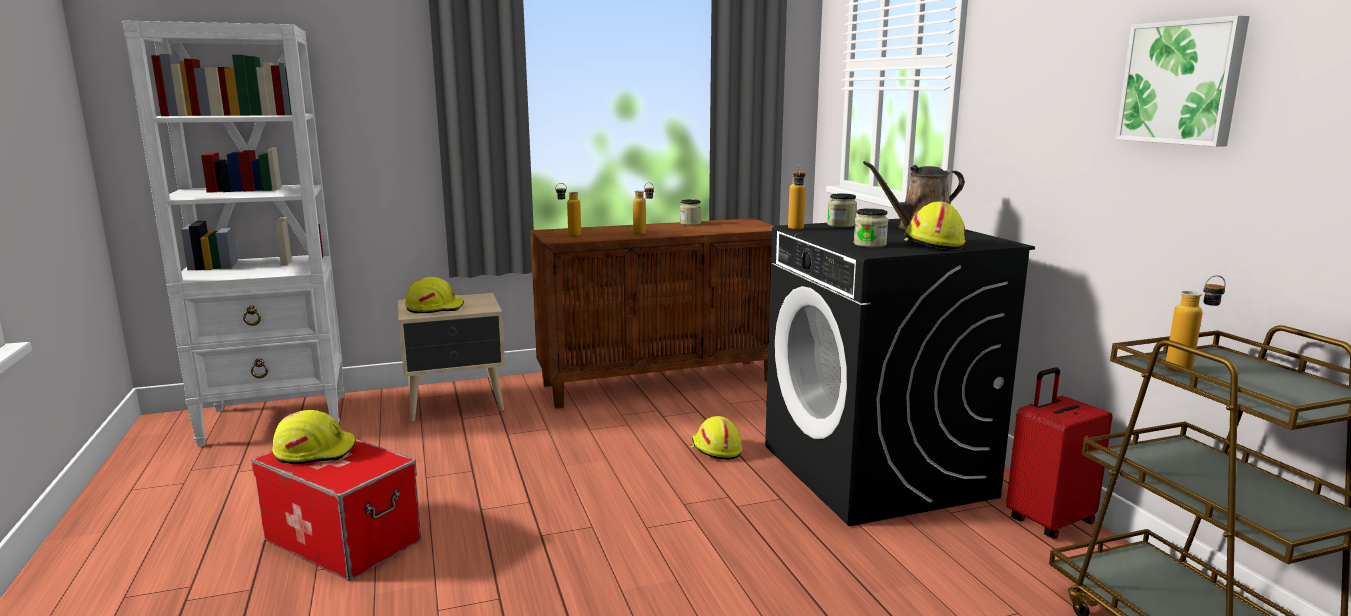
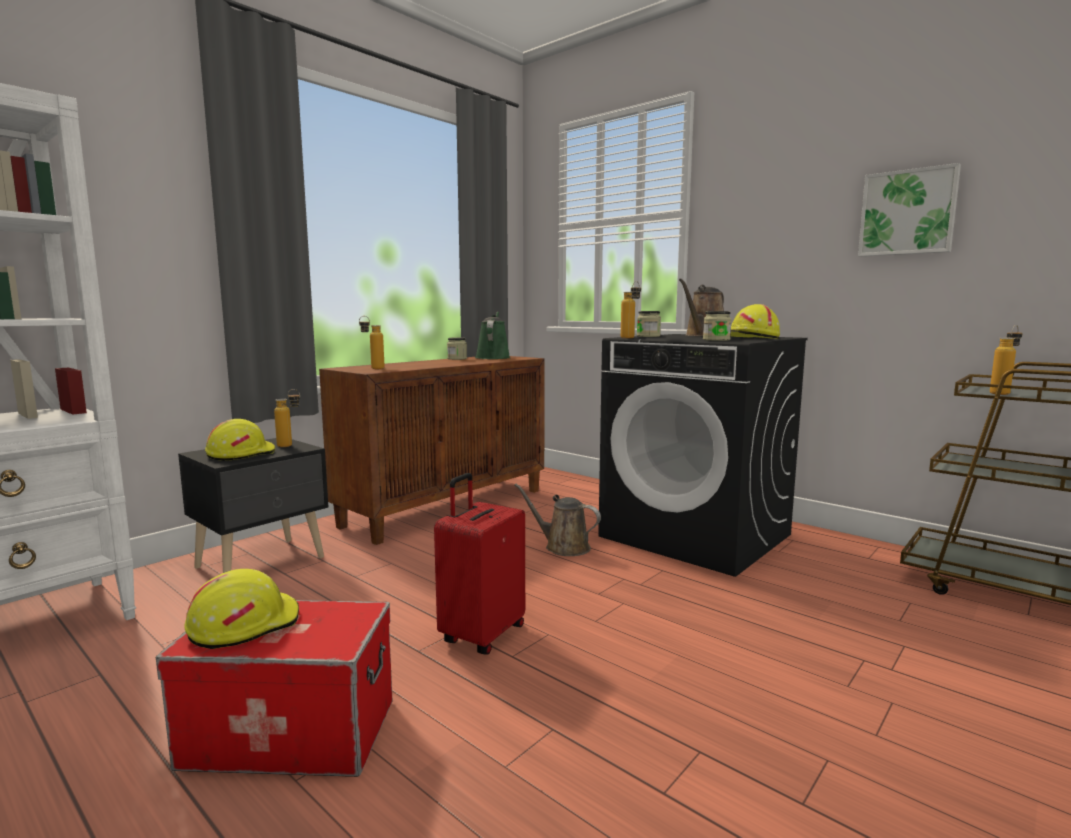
camera: 30 degrees left, 5 degrees down
beige nightstand [398,293,505,422] -> black nightstand [178,438,329,573]
bottle [633,182,654,235] -> bottle moved to [274,389,300,447]
yellow hard hat [690,416,742,460] -> brown watering can [514,484,601,556]
red suitcase [1006,367,1112,539] -> red suitcase moved to [434,473,525,655]
none -> green watering can [475,312,510,359]

